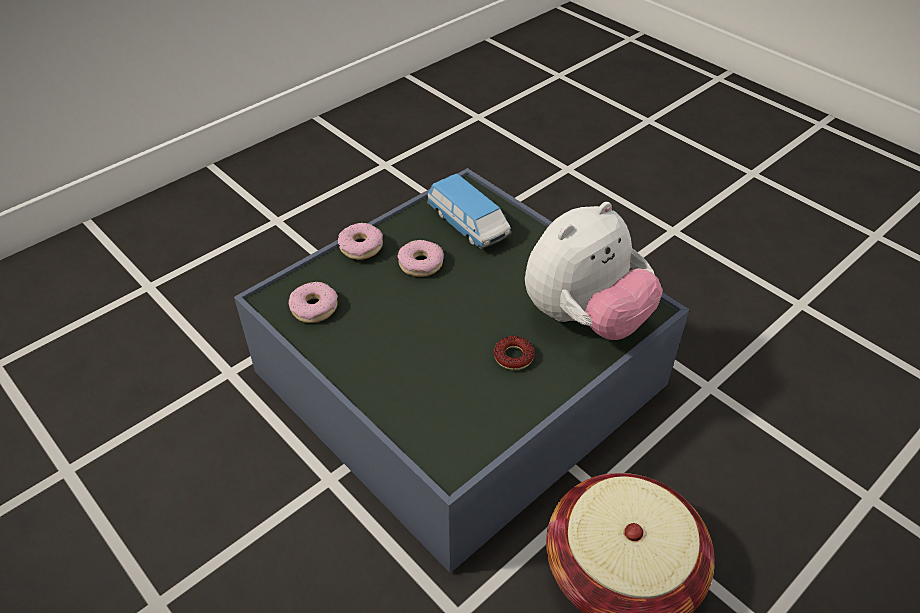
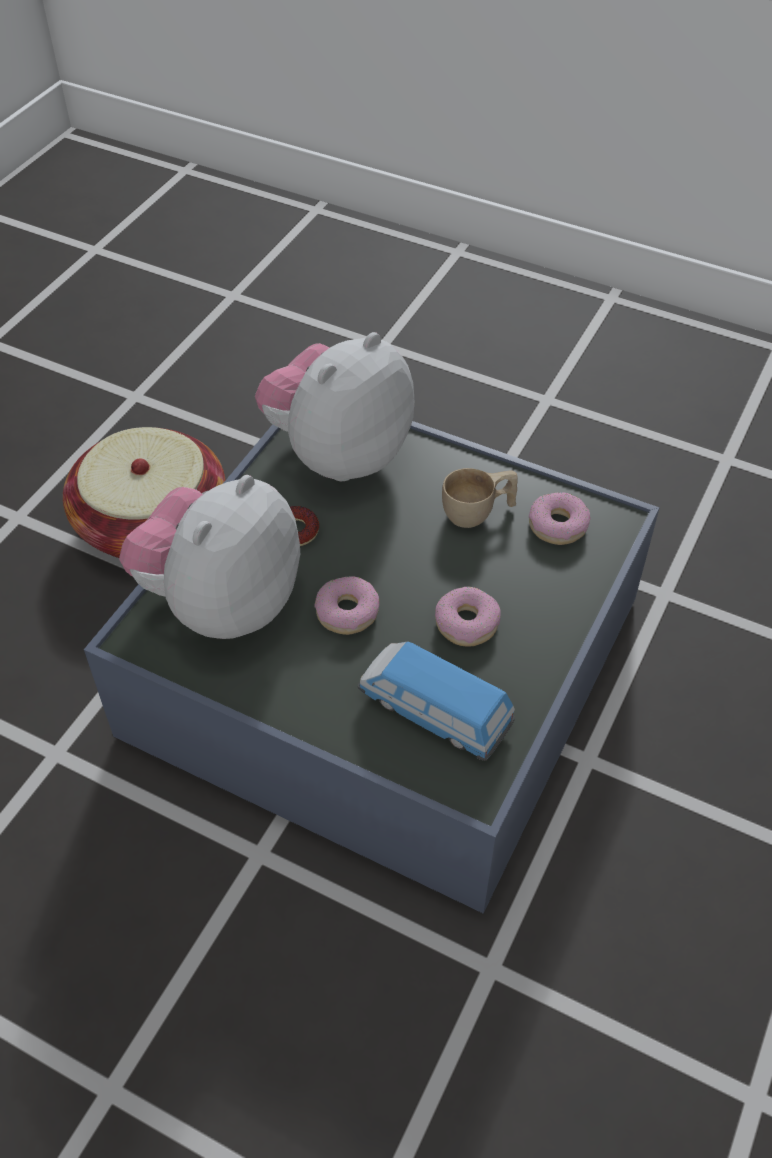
camera: 160 degrees right, 5 degrees up
donut [338,223,383,260] -> donut moved to [314,576,379,635]
none -> plush toy [255,332,414,481]
none -> beige cup [442,468,518,528]

